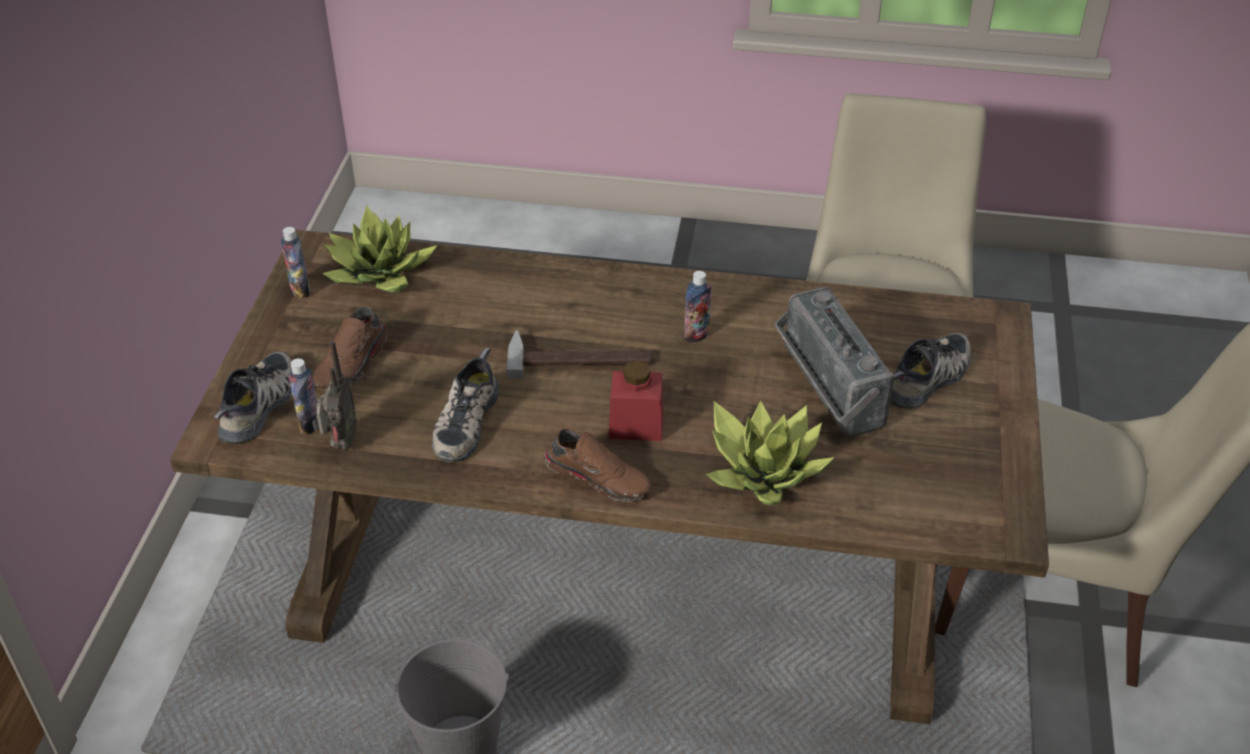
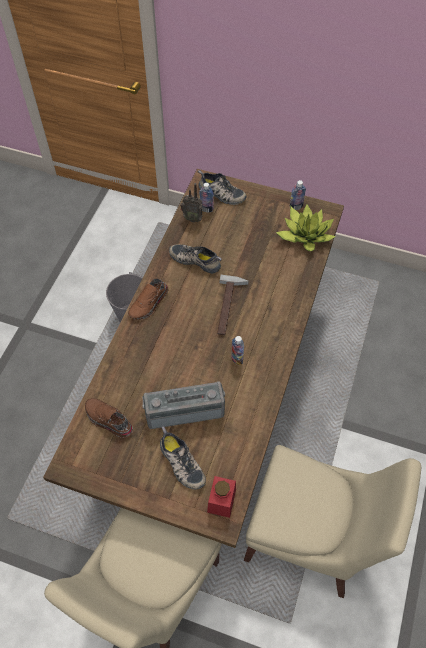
camera: 100 degrees right, 15 degrees up
brown shoe [312,306,389,390] -> brown shoe moved to [85,398,133,438]
red jar [609,361,663,441] -> red jar moved to [207,476,236,518]
potted plant [706,400,835,505] -> none

